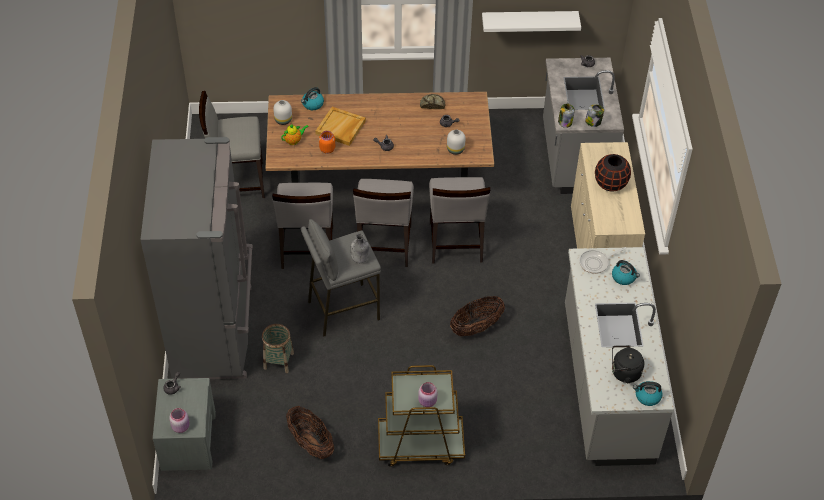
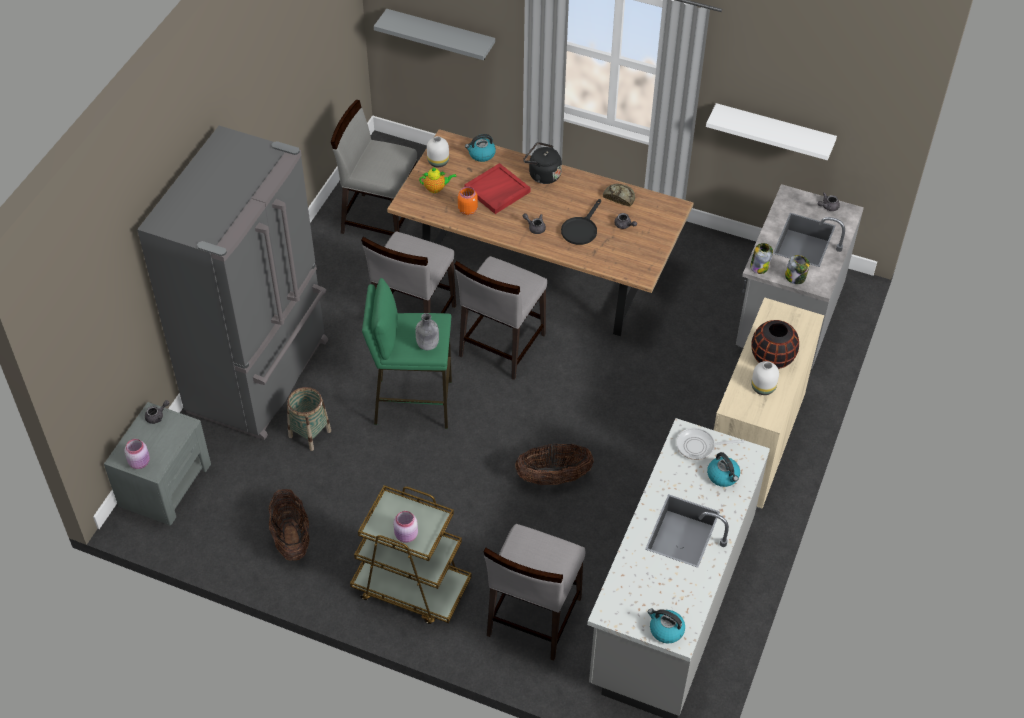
camera: 25 degrees right, 0 degrees up
grey stool [301,219,381,337] -> green stool [362,278,452,429]
beige tray [315,107,366,146] -> red tray [464,163,530,214]
grey chair [429,177,490,264] -> grey chair moved to [483,524,585,661]
white vase [447,129,465,155] -> white vase moved to [751,361,779,395]
black kettle [612,345,644,383] -> black kettle moved to [523,142,562,184]
none -> grey shelf [374,9,495,60]
none -> black frying pan [561,199,601,245]

